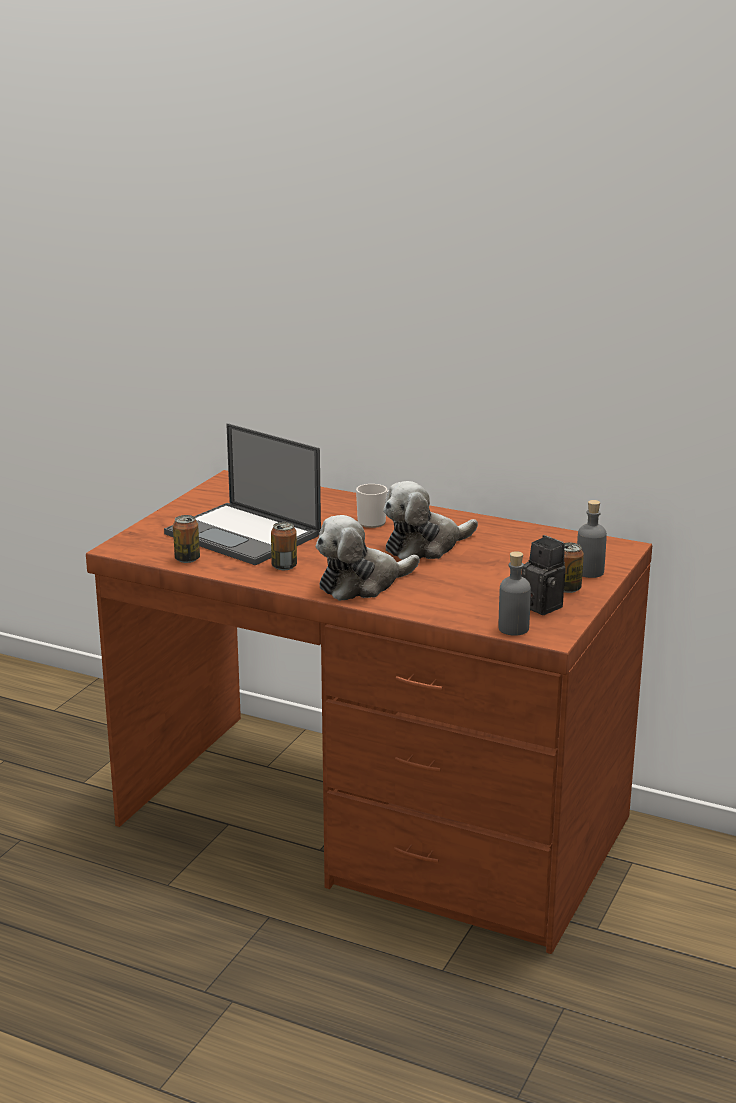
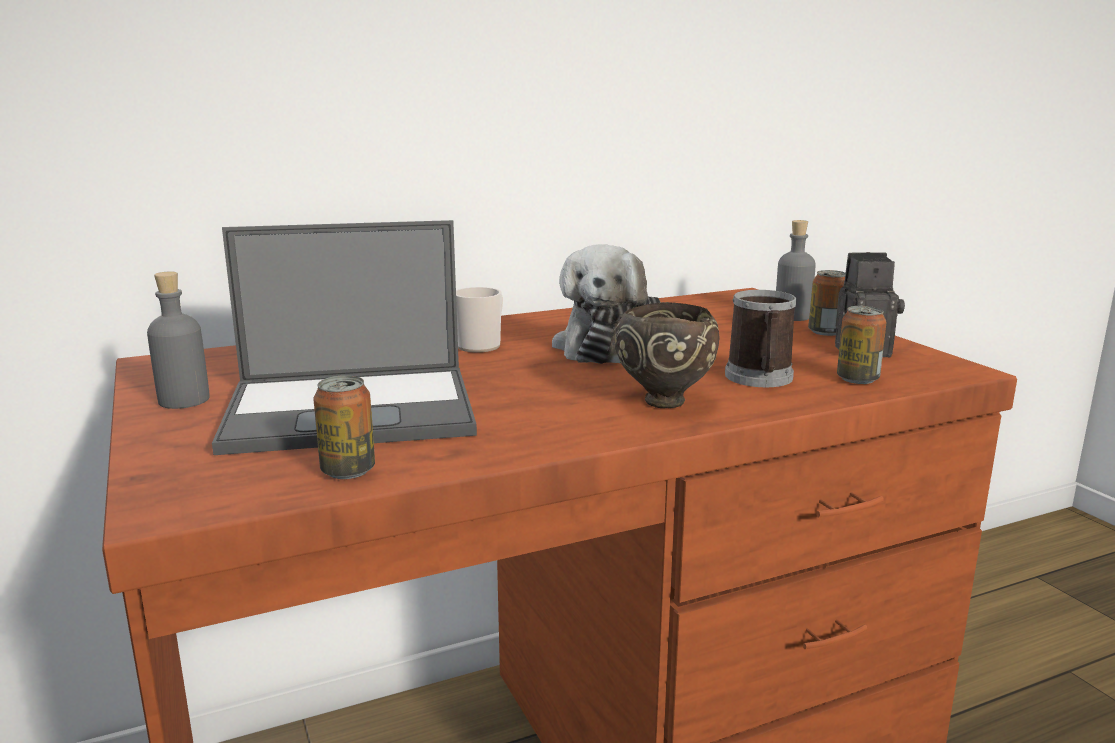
camera: 50 degrees left, 5 degrees down
can [271,522,297,570] -> can moved to [837,306,887,384]
plush toy [316,515,419,601] -> brown bowl [615,302,719,408]
grey bottle [499,551,531,636] -> grey bottle moved to [147,272,210,409]
none -> mug [725,290,796,387]

